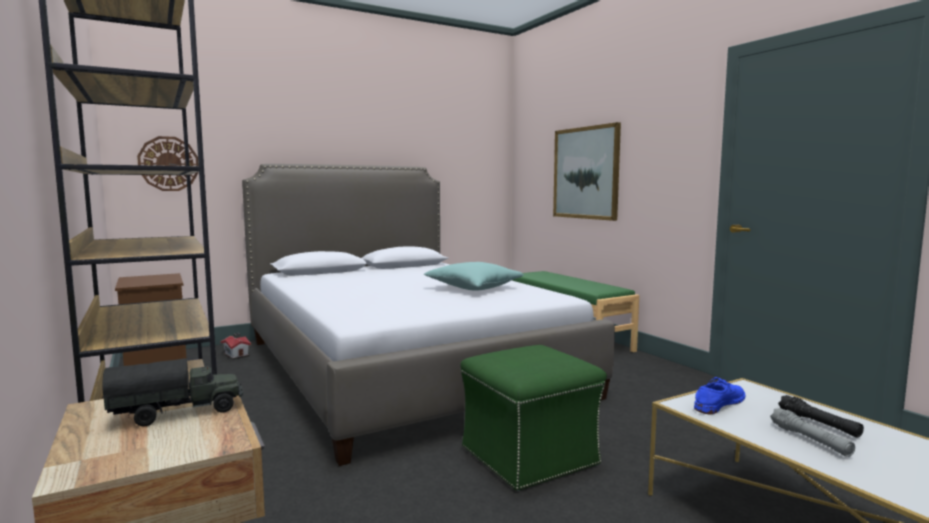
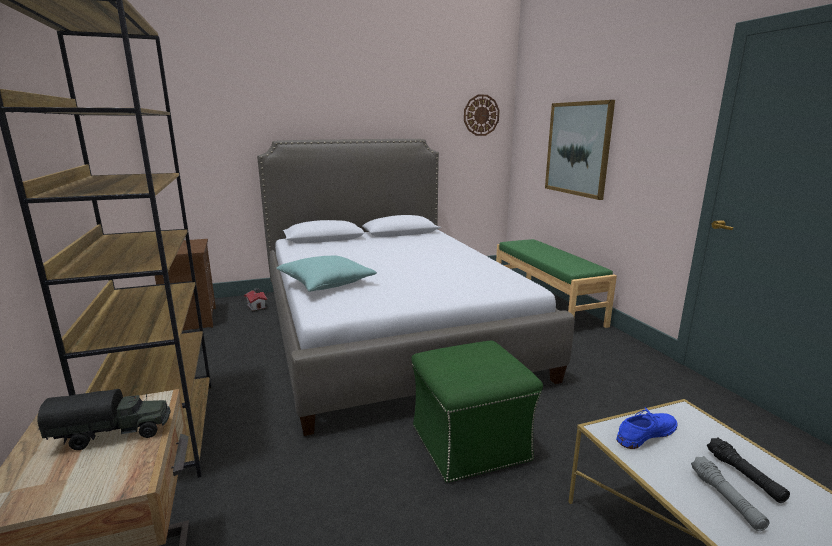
camera: 10 degrees right, 10 degrees up
wall clock [137,136,199,191] -> wall clock moved to [464,95,500,136]
turquoise pillow [424,262,524,290] -> turquoise pillow moved to [276,255,377,292]

